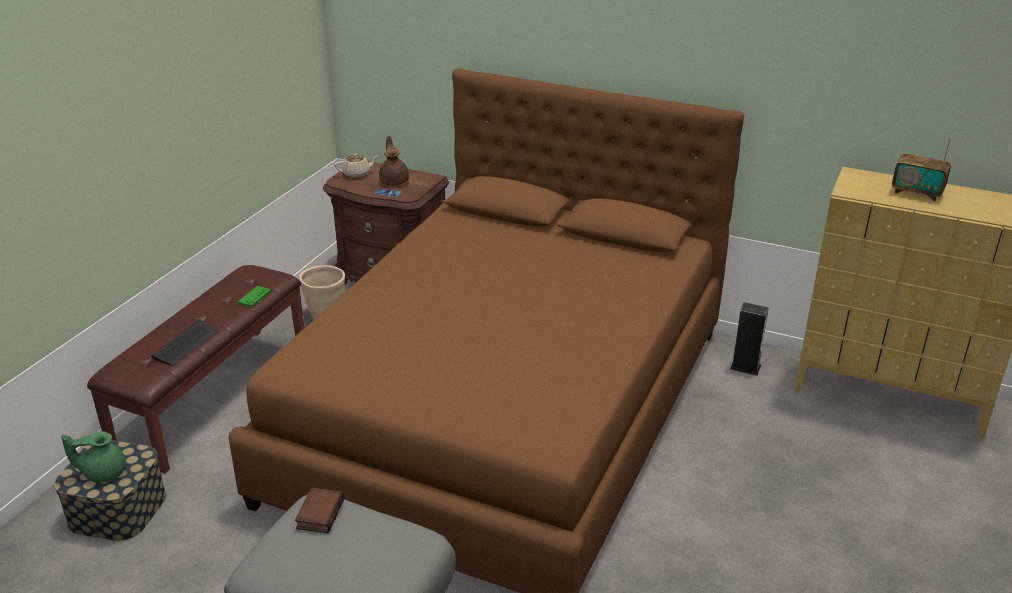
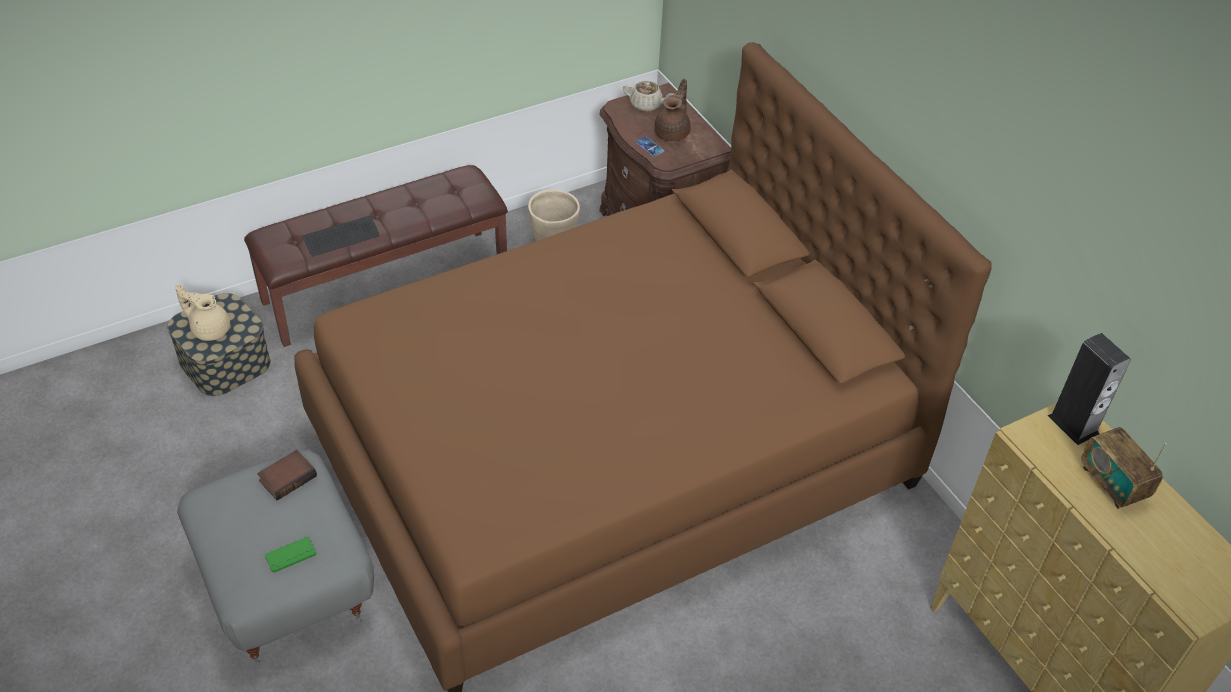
camera: 35 degrees right, 15 degrees up
green teapot [61,431,126,483] -> beige teapot [175,284,230,341]
green game controller [238,286,271,307] -> green game controller moved to [265,537,316,573]
speaker [730,302,769,376] -> speaker moved to [1047,333,1131,445]

